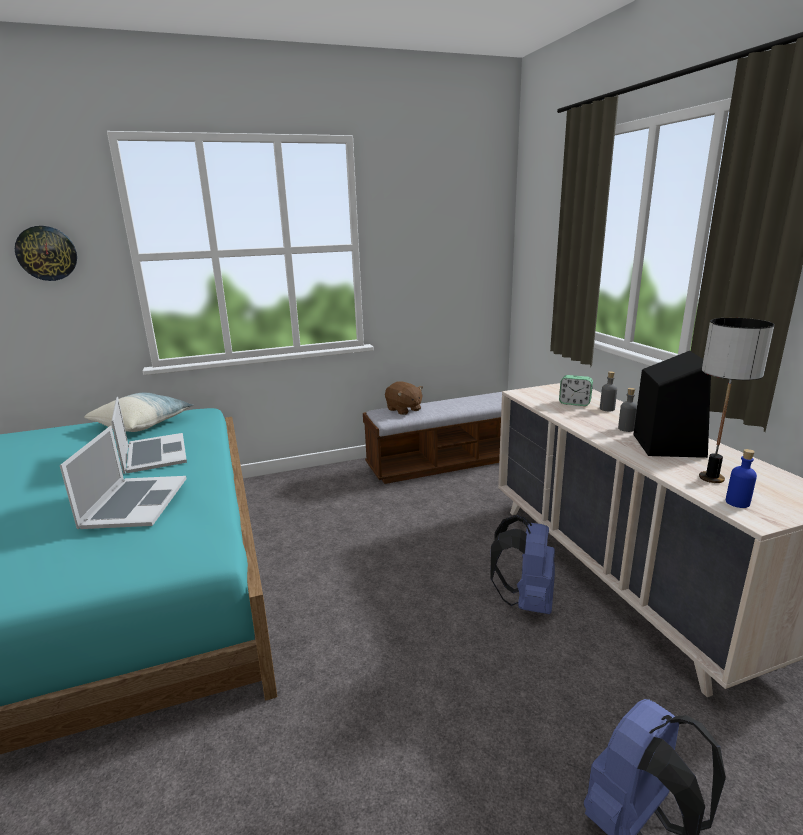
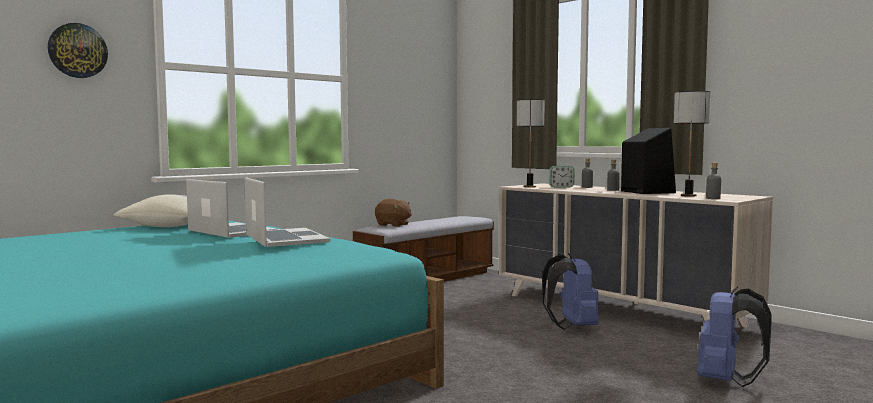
camera: 25 degrees left, 15 degrees down
blue bottle [726,449,757,508] -> grey bottle [706,163,721,199]
none -> table lamp [517,99,545,188]

